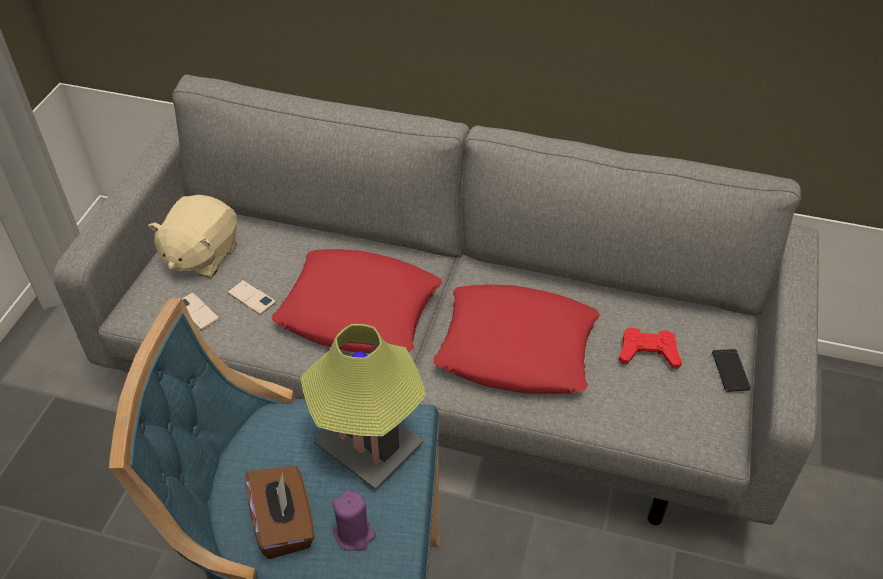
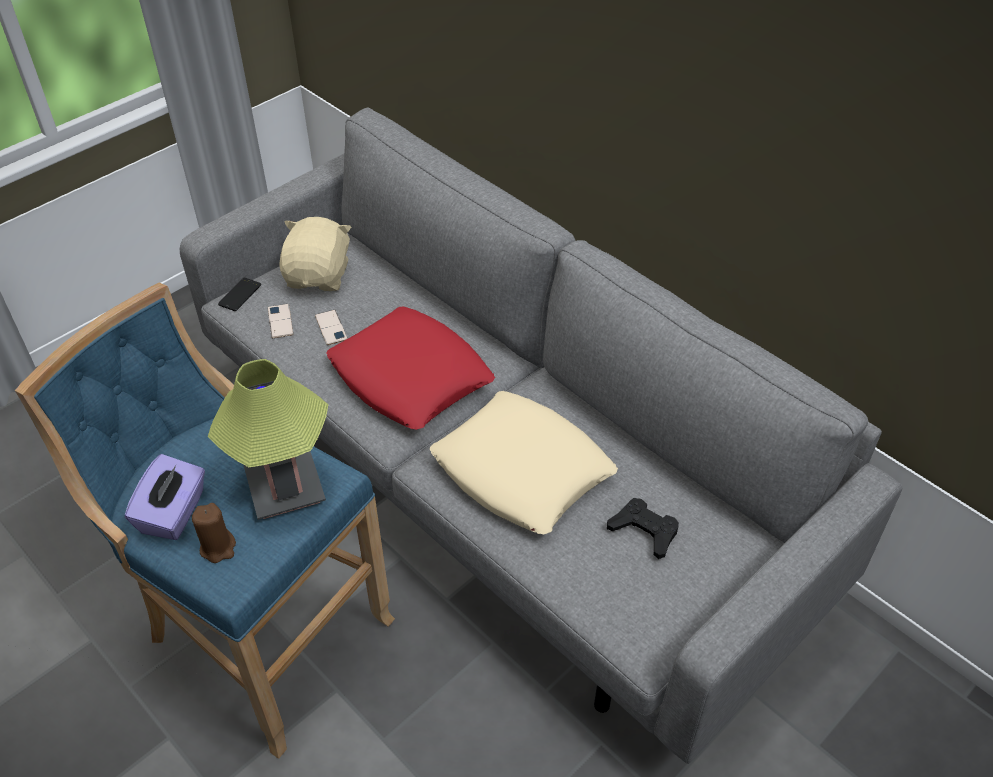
camera: 30 degrees right, 0 degrees up
beige plush toy [148,195,237,278] -> beige plush toy turned 135 degrees clockwise [279,217,351,291]
brown tissue box [245,466,315,559] -> purple tissue box [125,454,205,540]
purple candle [332,490,376,551] -> brown candle [192,503,236,563]
red pillow [433,284,600,394] -> beige pillow [430,391,618,535]
red game controller [619,327,682,369] -> black game controller [607,498,679,559]
phone [712,349,751,392] -> phone moved to [218,278,261,311]

